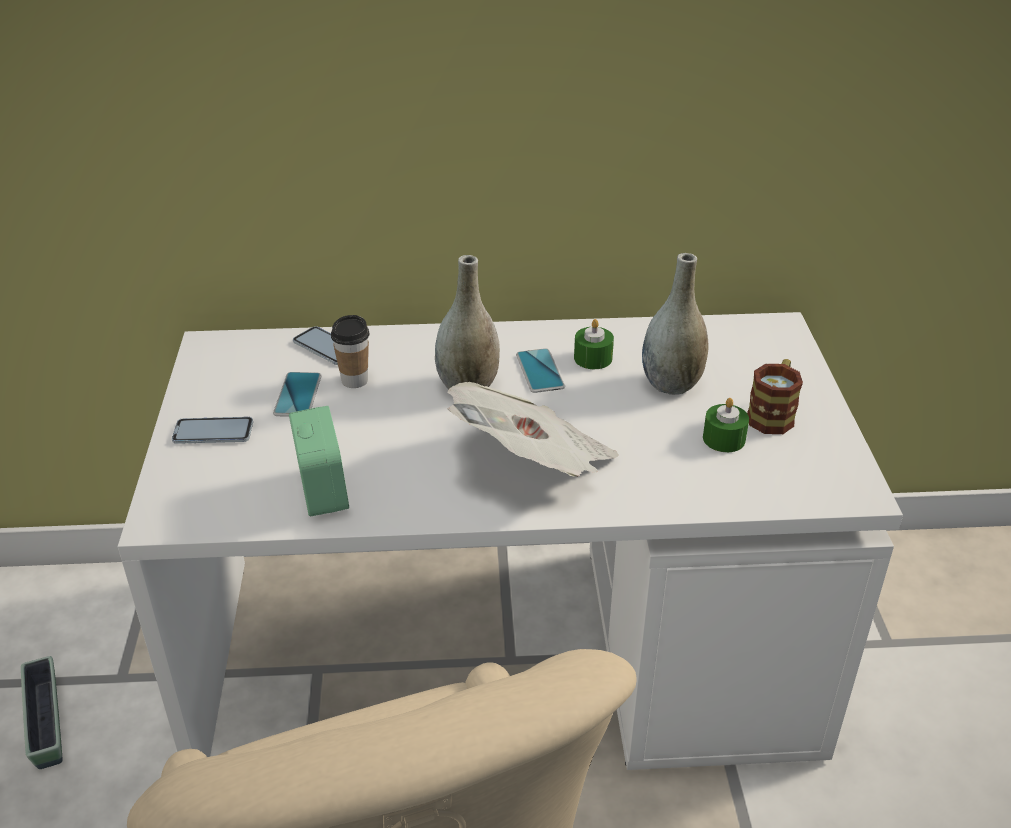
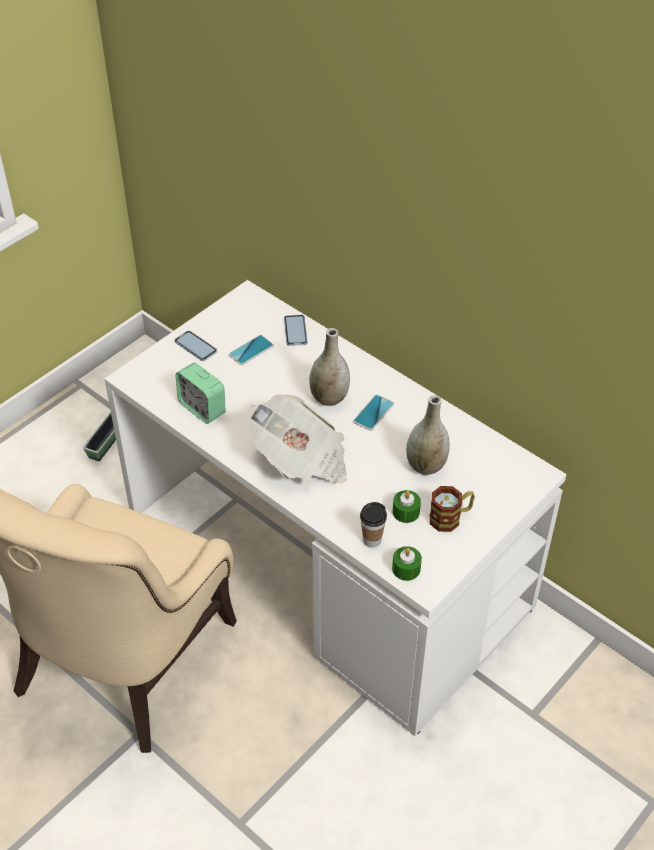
camera: 45 degrees right, 10 degrees up
alarm clock [289,406,349,516] -> alarm clock turned 105 degrees clockwise [176,362,225,424]
cup [331,315,369,388] -> cup moved to [360,502,387,548]
green candle [574,319,614,369] -> green candle moved to [392,546,422,581]

